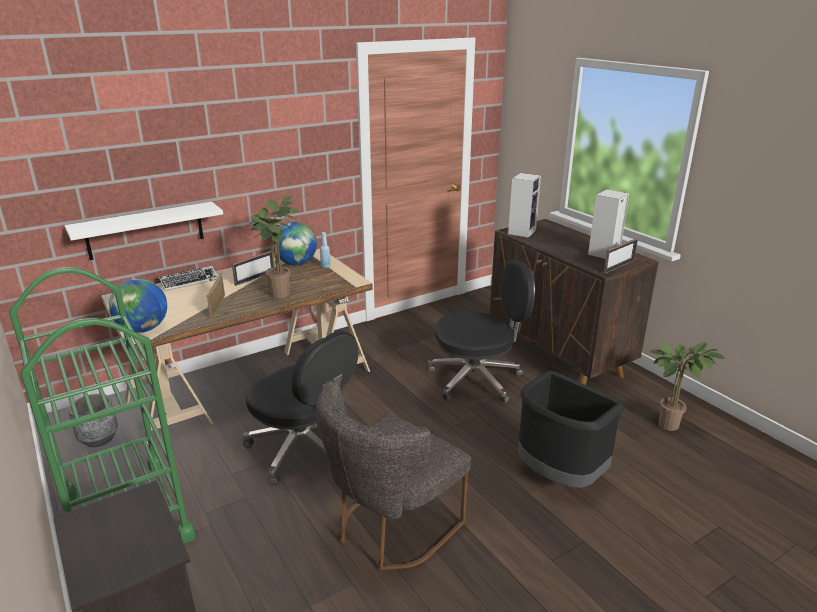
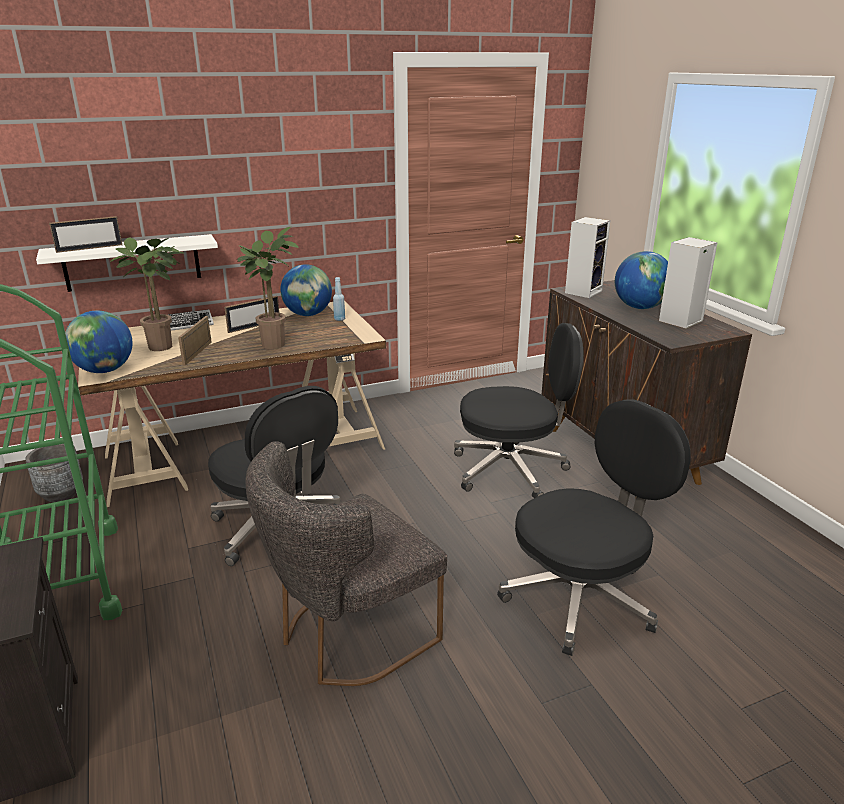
camera: 10 degrees right, 0 degrees up
black trash can [518,371,624,488] -> black office chair [497,399,691,656]
picture frame [604,238,638,274] -> picture frame moved to [49,216,122,253]
potted plant [649,341,725,431] -> potted plant moved to [110,237,184,351]
none -> globe [615,251,668,309]

